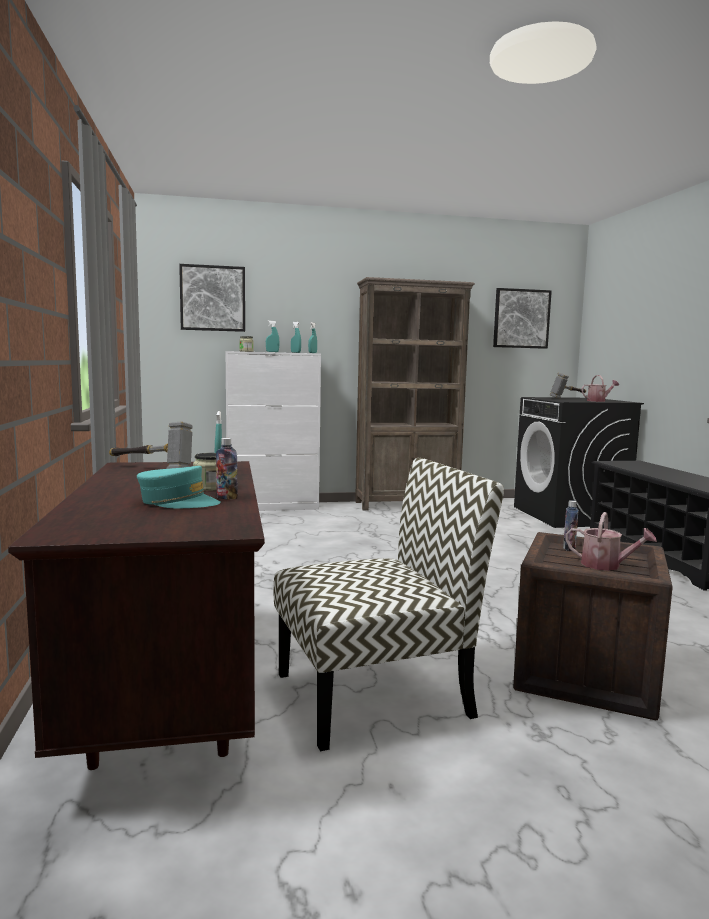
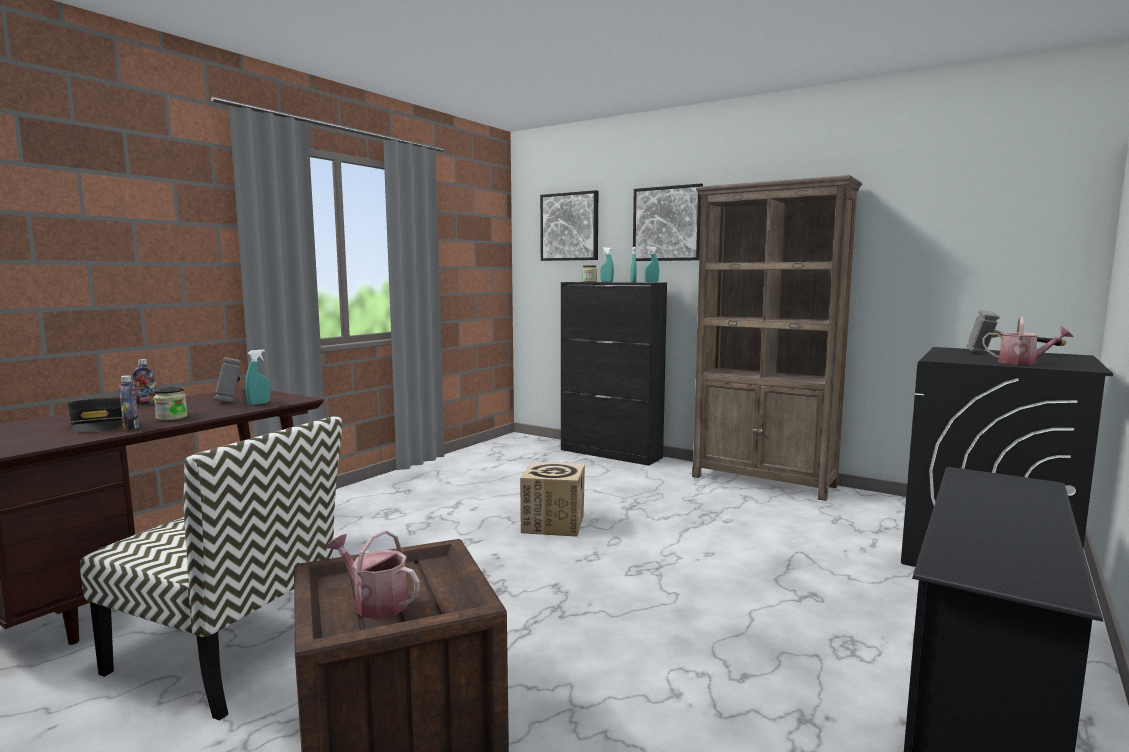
camera: 45 degrees right, 0 degrees up
turquoise cap [137,466,221,508] -> grey cap [67,397,123,432]
white cabinet [225,351,321,511] -> black cabinet [561,282,667,466]
picture [493,288,552,349] -> picture moved to [633,184,703,261]
bottle [563,500,579,551] -> bottle moved to [132,359,156,405]
watering can [566,512,657,571] -> watering can turned 135 degrees clockwise [327,530,420,619]
none -> cardboard box [520,462,585,537]

